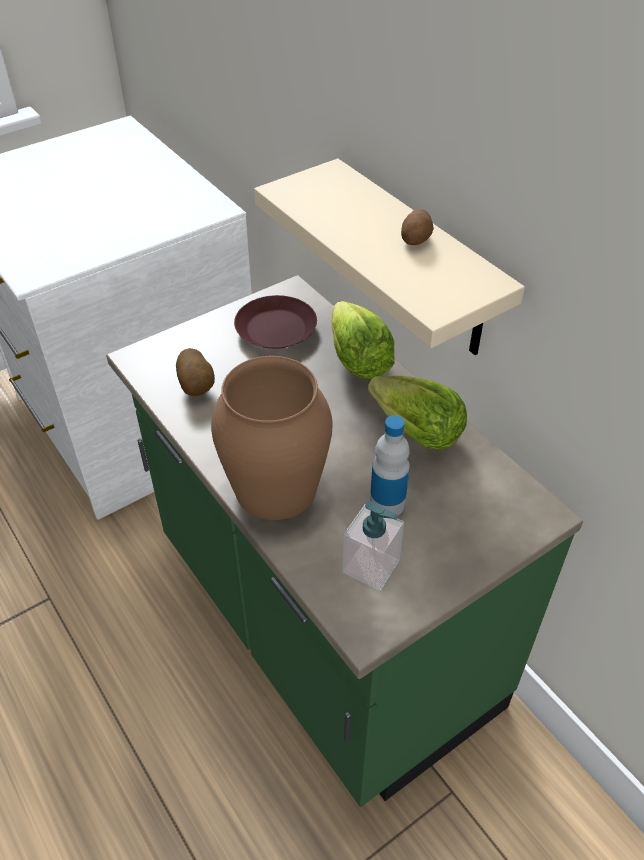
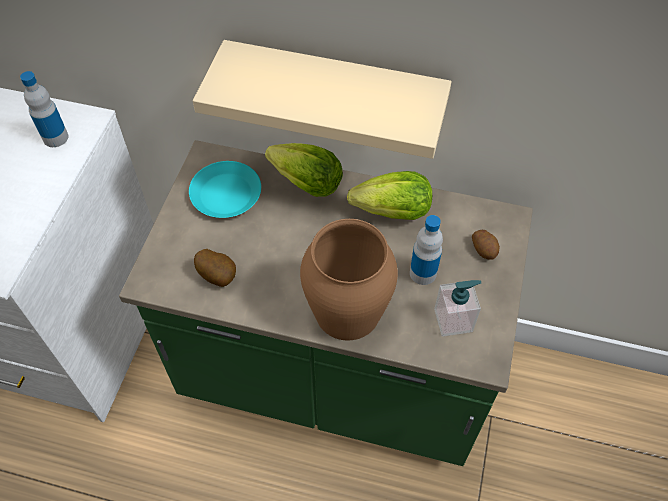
camera: 40 degrees left, 10 degrees up
brown plate [234,295,317,349] -> turquoise plate [189,161,261,218]
potato [401,209,434,245] -> potato moved to [472,230,500,260]
none -> bottle [20,71,69,147]

